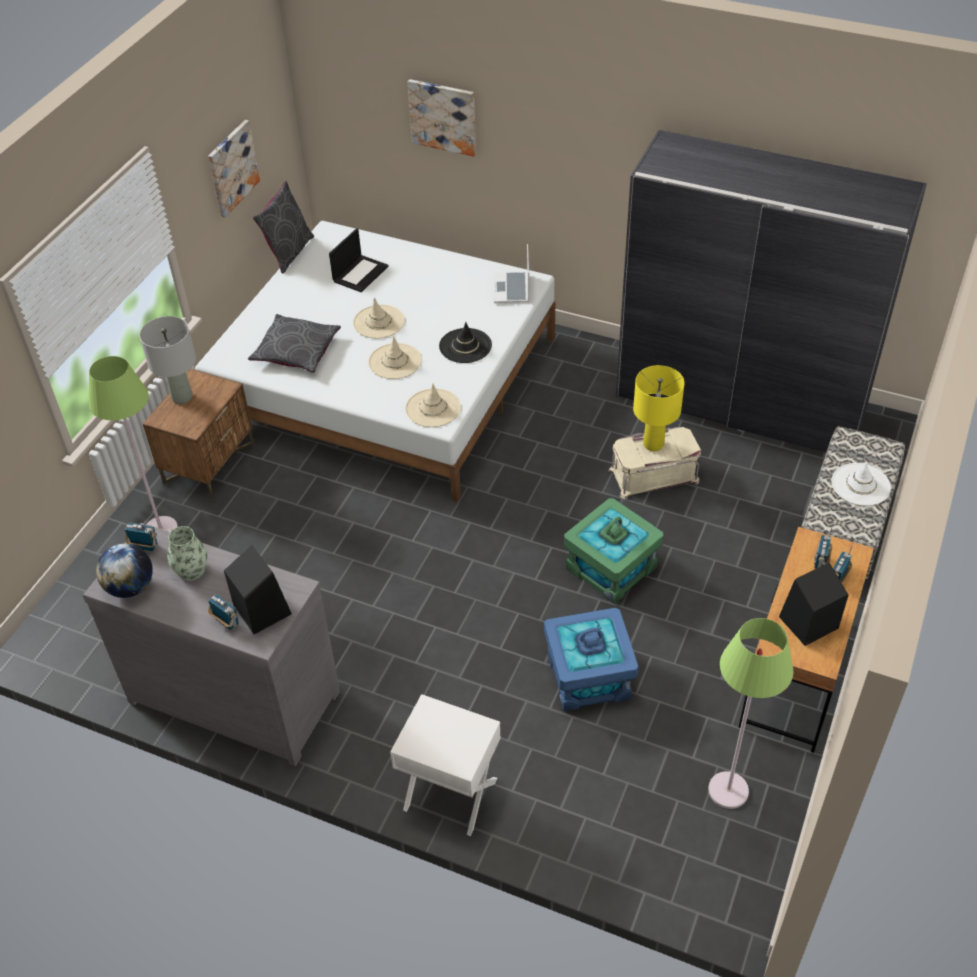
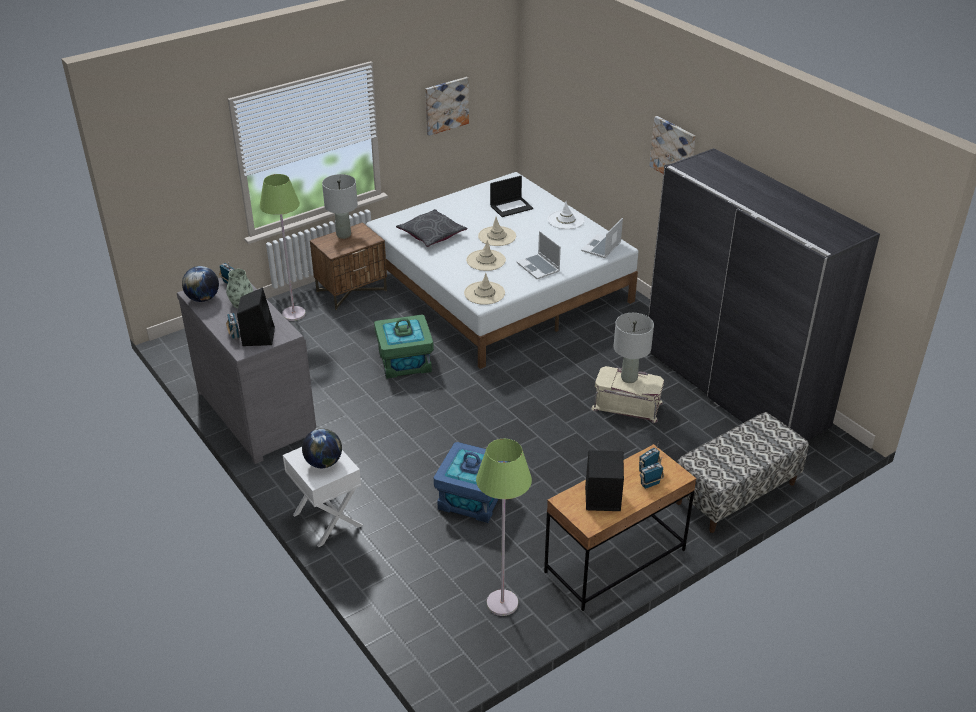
camera: 30 degrees right, 10 degrees down
grey pillow [253,181,314,274] -> none
picture [408,79,476,157] -> picture moved to [649,116,696,174]
black hat [439,322,492,363] -> laptop [517,231,561,279]
green storage box [564,498,663,604] -> green storage box moved to [374,315,434,379]
yellow table lamp [633,365,684,451] -> grey table lamp [614,313,654,383]
white hat [831,462,891,506] -> white hat moved to [547,201,585,229]
none -> globe [302,428,342,468]

